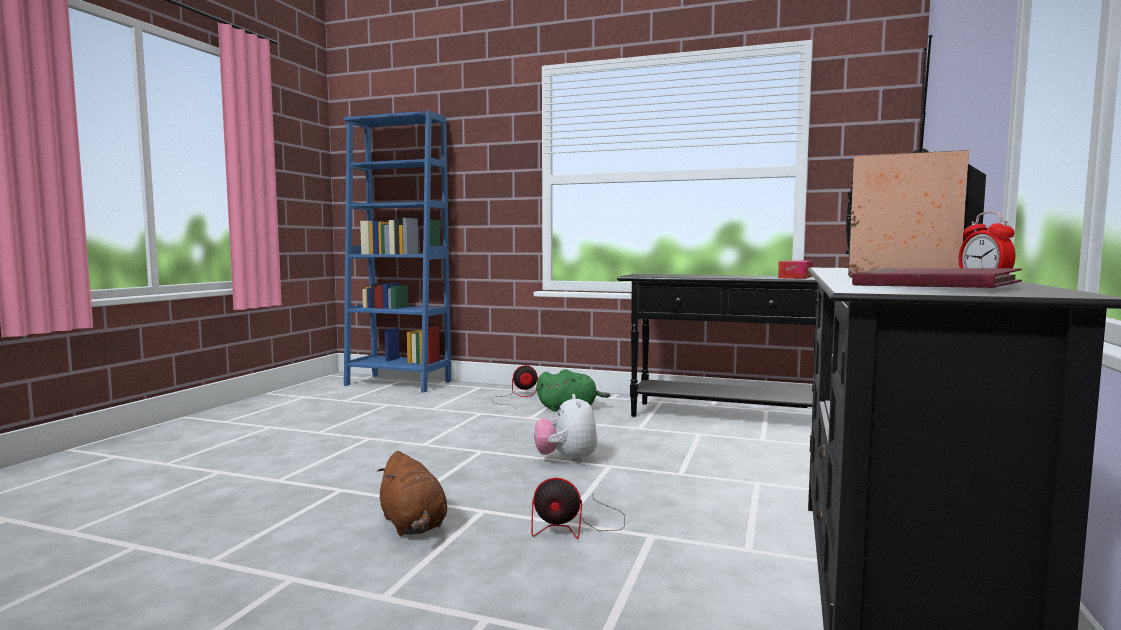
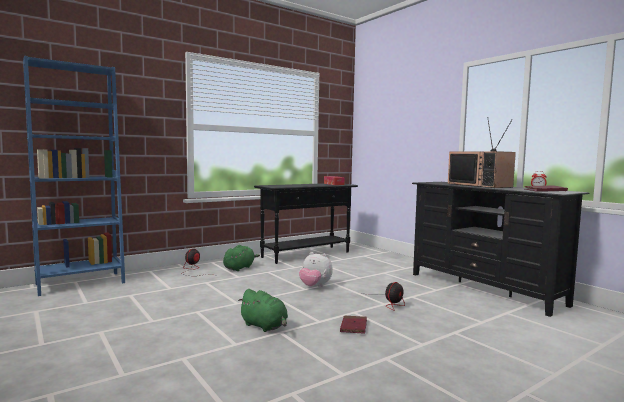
camera: 55 degrees left, 0 degrees up
brown plush toy [377,451,447,536] -> red book [340,316,367,334]
none -> green plush toy [238,289,288,332]

